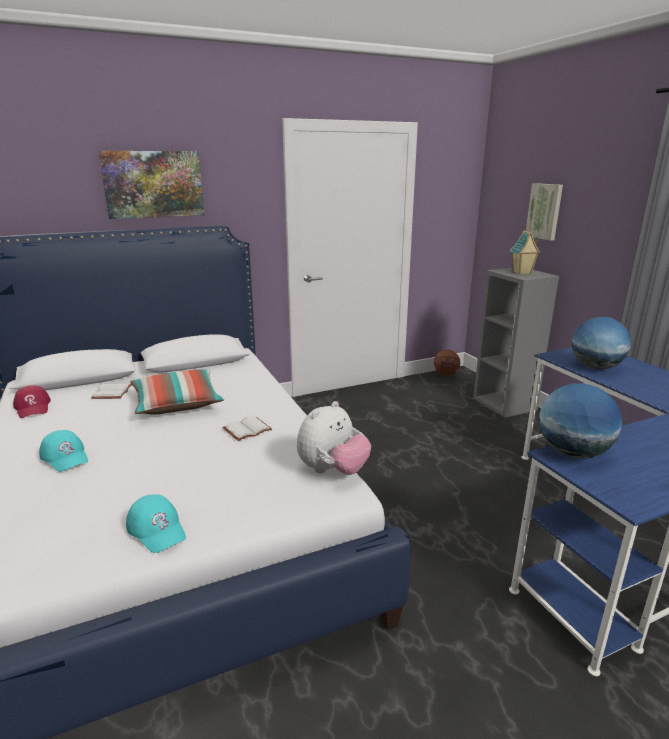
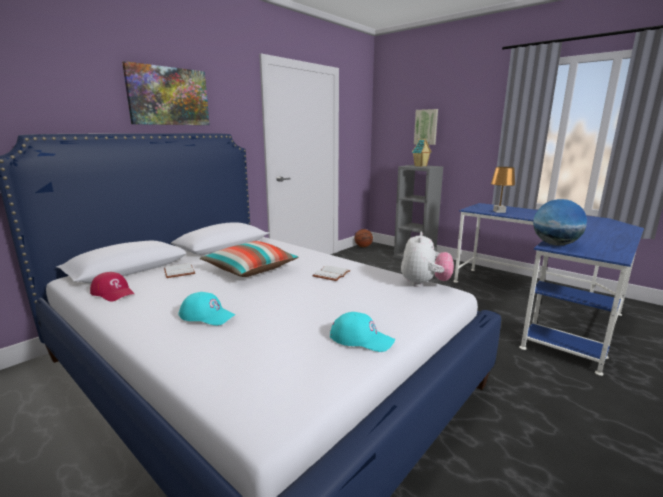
camera: 25 degrees left, 5 degrees down
globe [572,317,631,370] -> brown table lamp [491,167,516,213]

